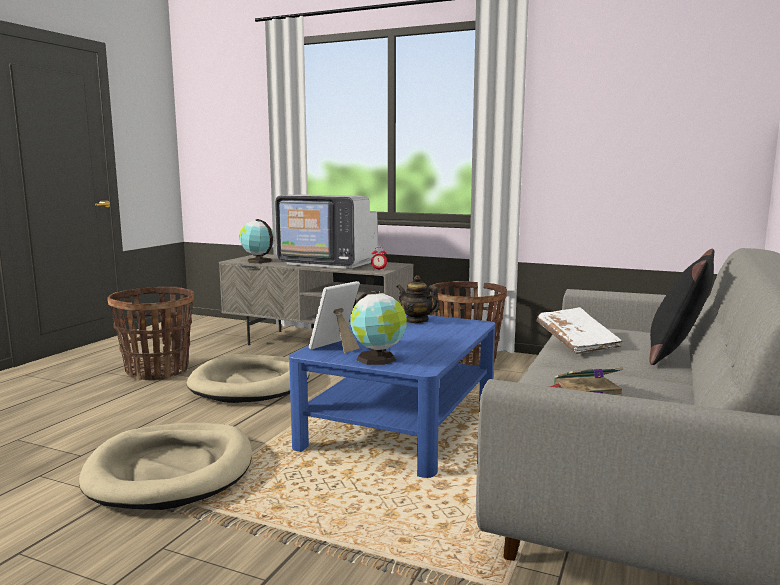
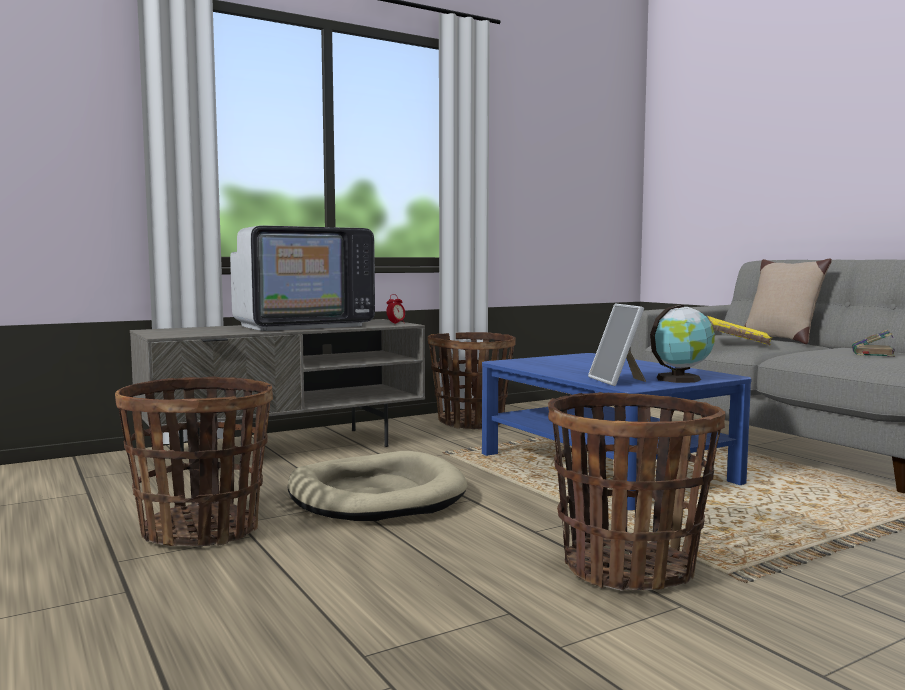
camera: 55 degrees left, 5 degrees down
beige dog bed [79,423,252,510] -> basket [548,392,726,591]
globe [240,219,274,263] -> none
teapot [397,275,440,324] -> none
white book [537,307,622,354] -> yellow book [707,316,772,345]
black pillow [649,249,714,365] -> beige pillow [744,258,832,344]

